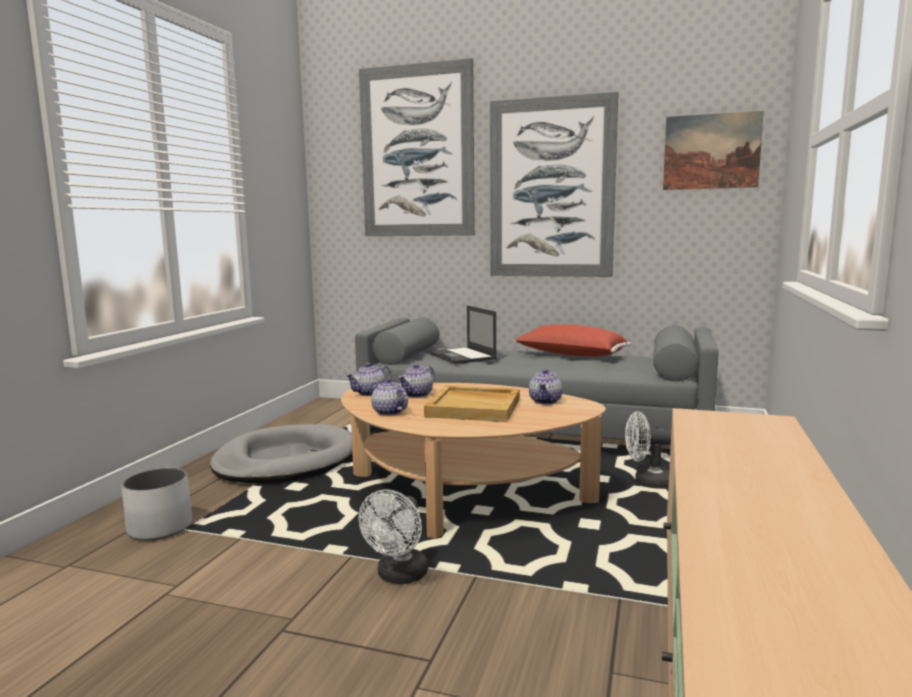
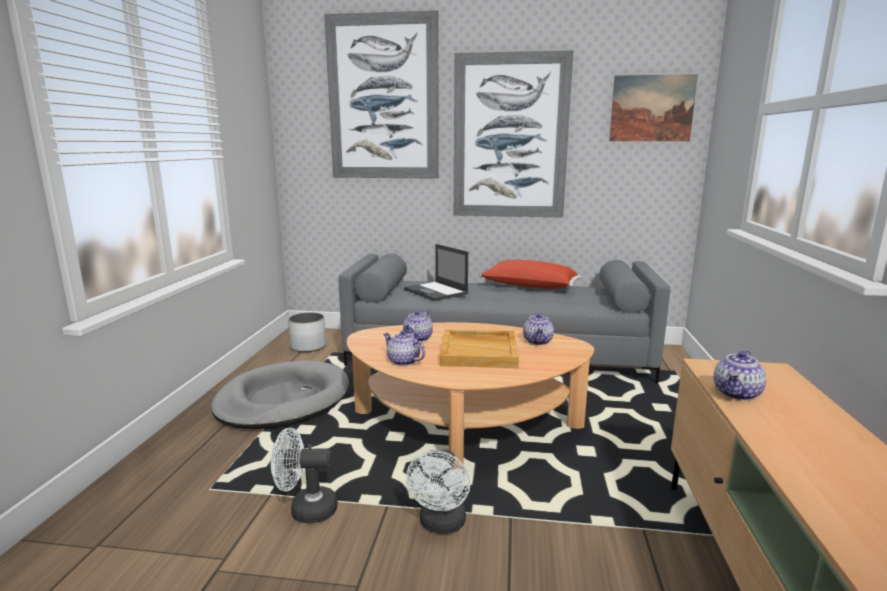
camera: 10 degrees left, 5 degrees up
white planter [121,468,192,540] -> white planter moved to [288,312,326,352]
teapot [346,363,391,396] -> teapot moved to [714,351,766,401]
white fan [625,411,671,489] -> white fan moved to [271,428,338,523]

